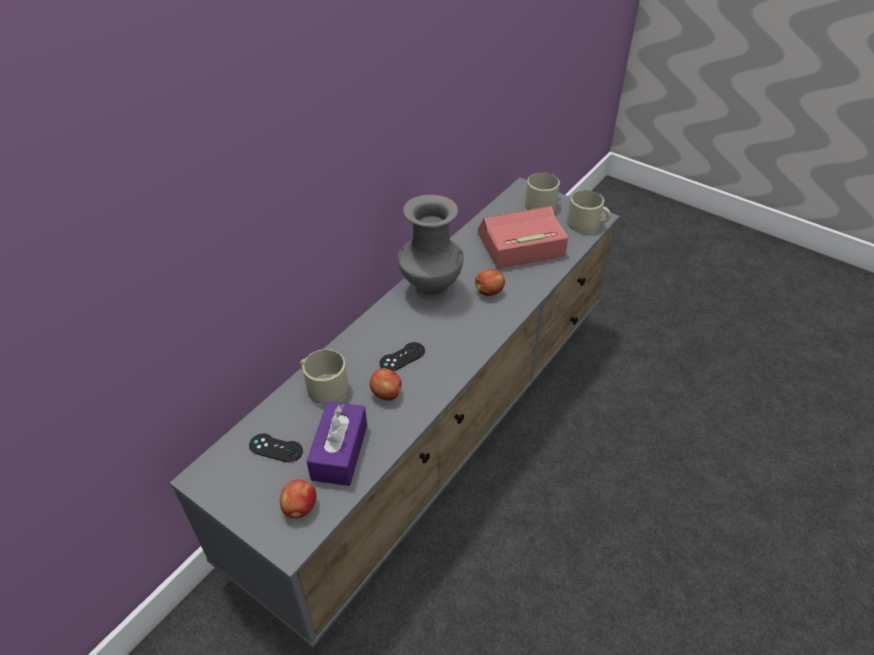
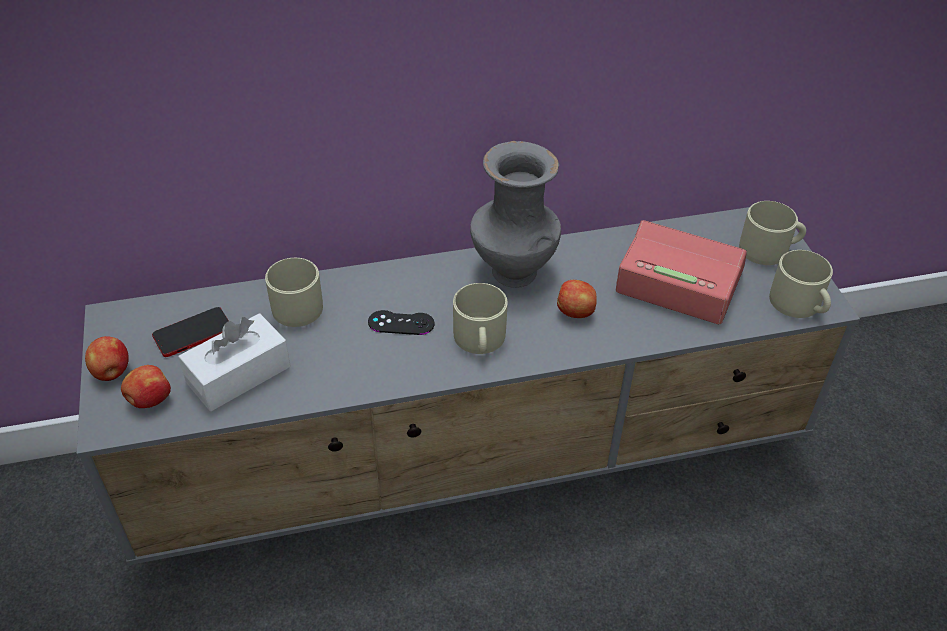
camera: 40 degrees right, 0 degrees up
black game controller [249,433,303,463] -> phone [152,307,229,357]
purple tissue box [307,401,367,486] -> white tissue box [178,313,290,411]
apple [370,368,402,400] -> apple moved to [85,336,129,381]
none -> beige mug [453,283,508,354]

